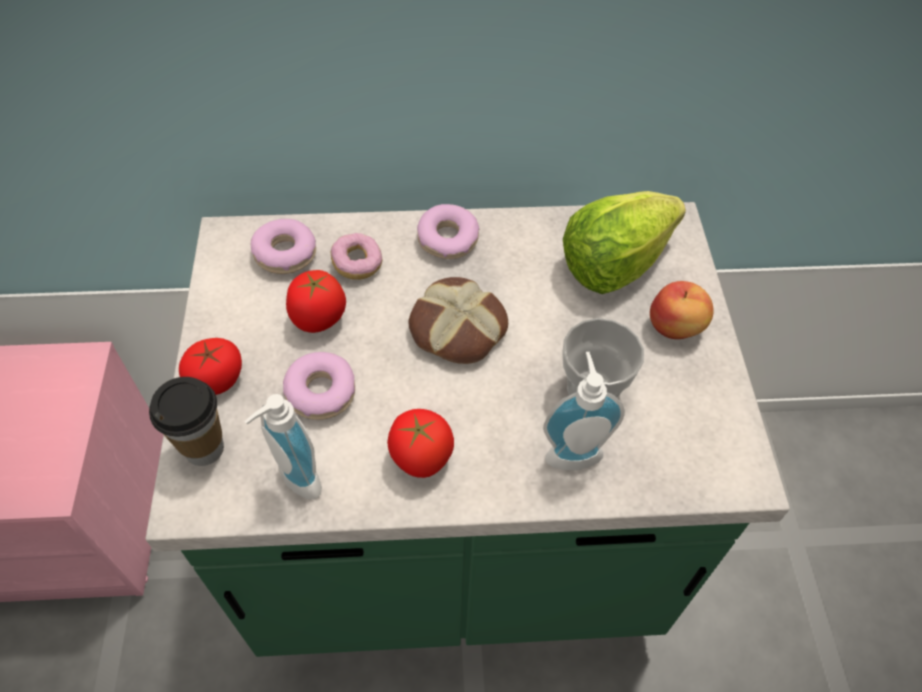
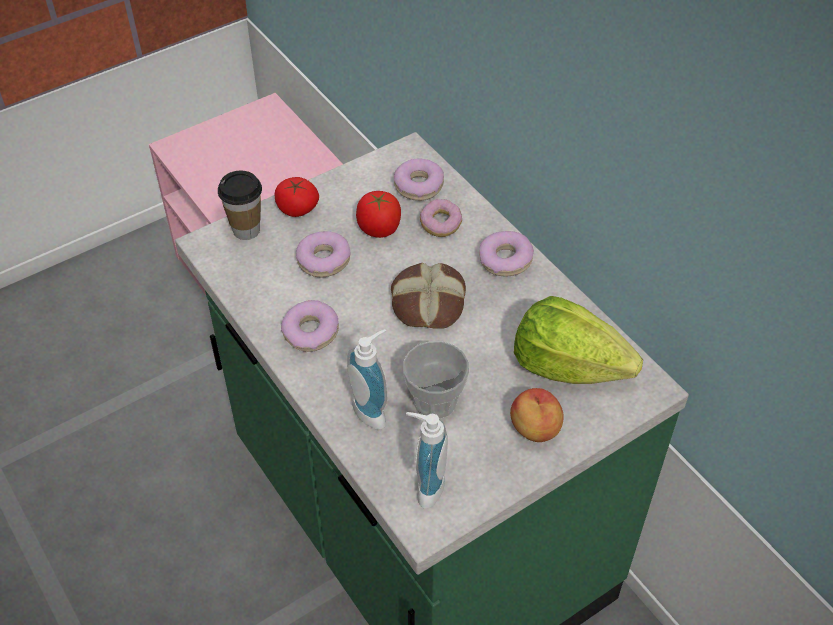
camera: 60 degrees right, 5 degrees down
soap dispenser [244,394,322,500] -> soap dispenser moved to [406,412,448,509]
tomato [387,409,454,478] -> donut [281,300,339,352]

